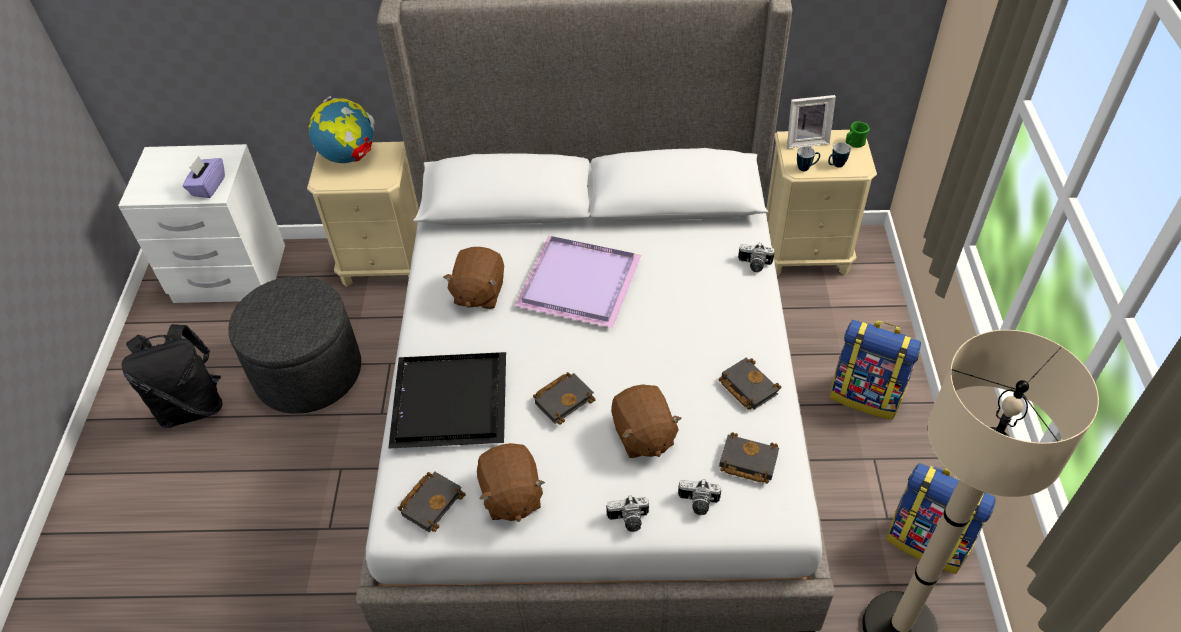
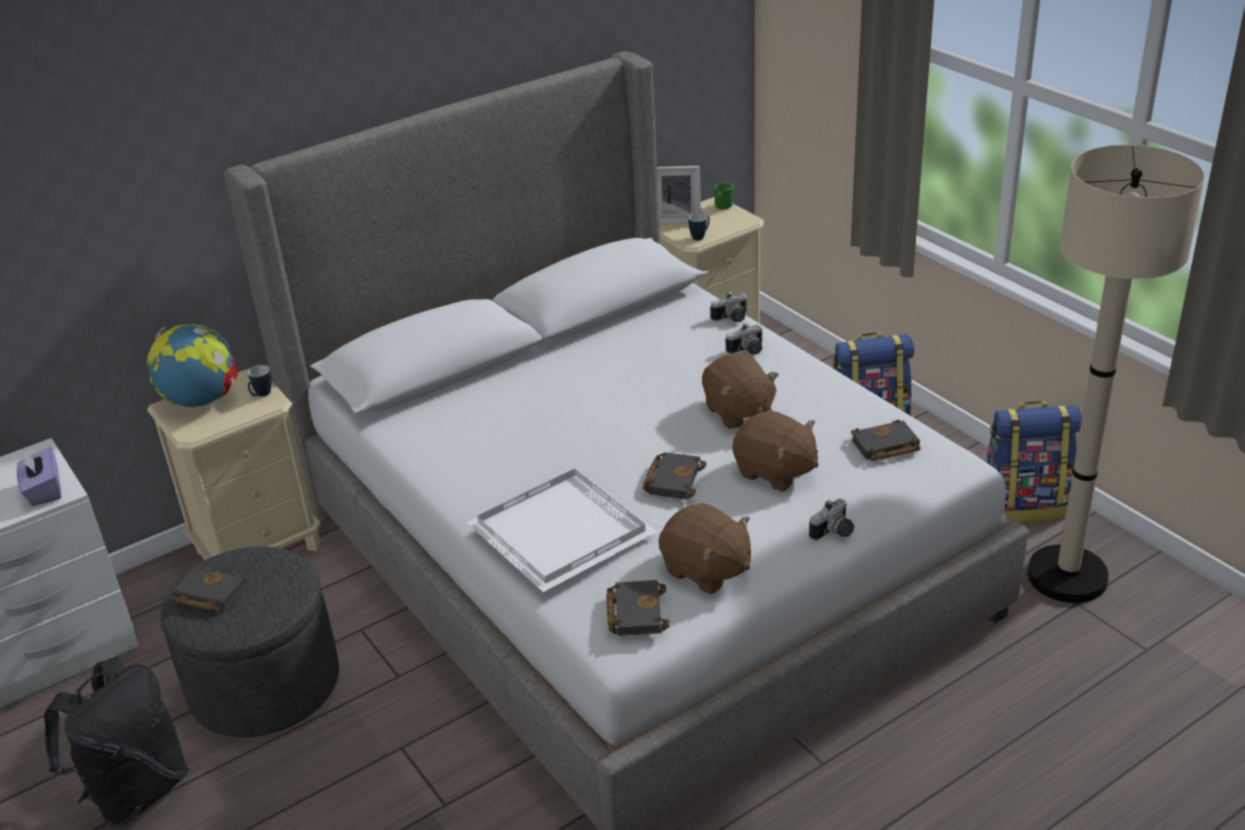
camera: 35 degrees left, 15 degrees down
black tray [388,352,506,449] -> white tray [467,469,657,592]
brown plush toy [443,247,504,309] -> brown plush toy moved to [702,354,779,429]
purple tray [514,236,641,328] -> none
camera [678,479,721,515] -> camera moved to [726,323,763,355]
black book [718,358,782,410] -> black book moved to [172,566,246,612]
picture frame [787,95,836,149] -> picture frame turned 45 degrees clockwise [657,166,701,224]
mug [828,142,851,167] -> mug moved to [248,365,271,397]

